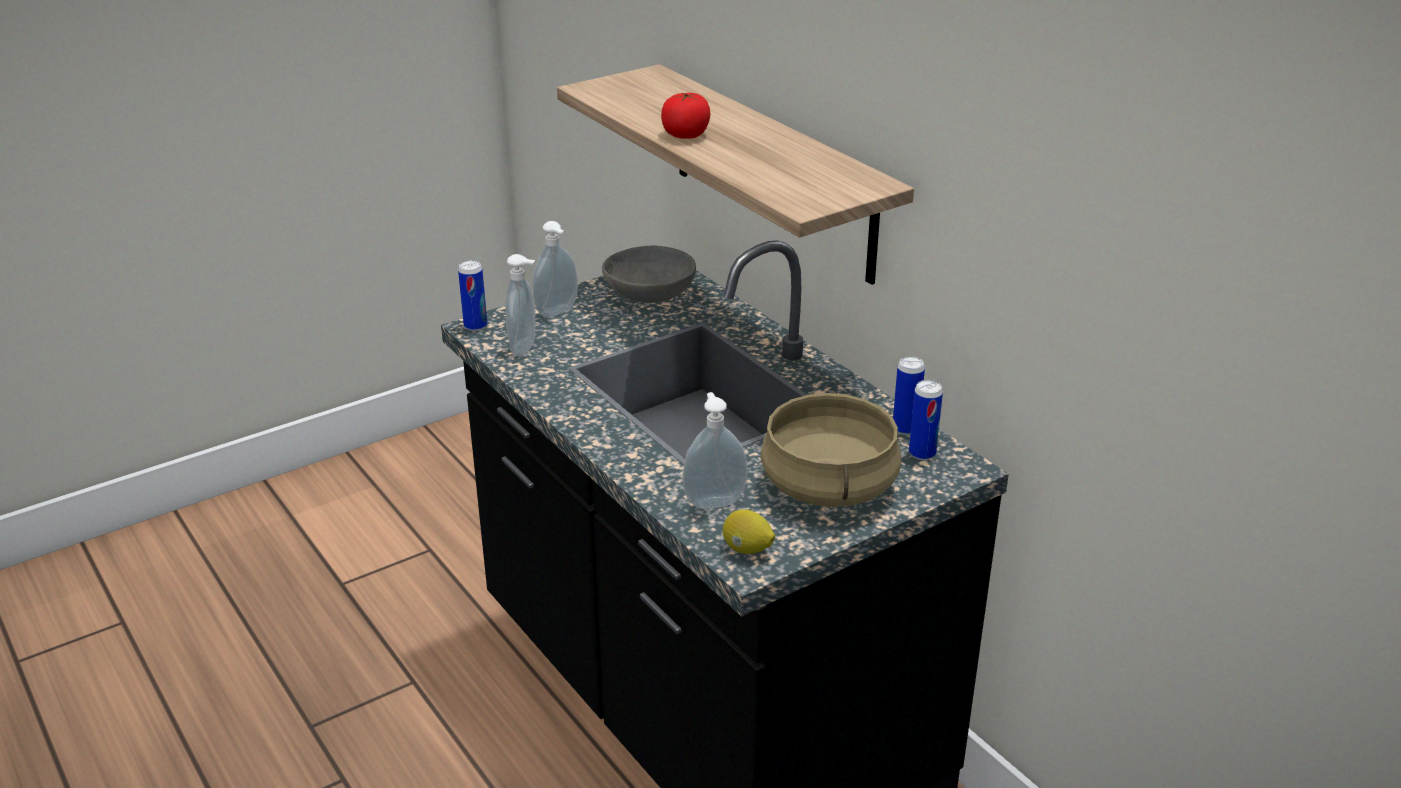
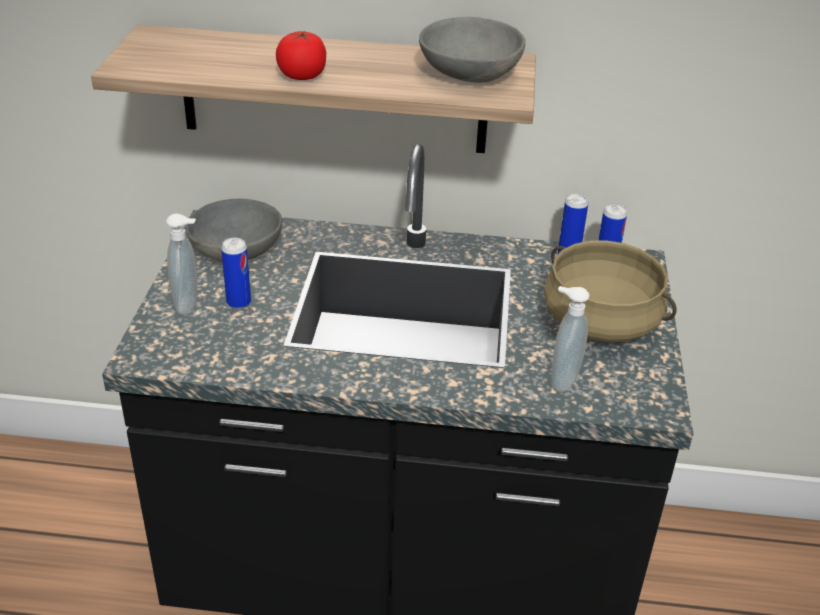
camera: 50 degrees left, 5 degrees up
can [458,260,487,331] -> can moved to [221,238,251,309]
soap dispenser [506,254,535,356] -> none
lemon [723,509,775,554] -> none
none -> grey bowl [419,17,525,83]

